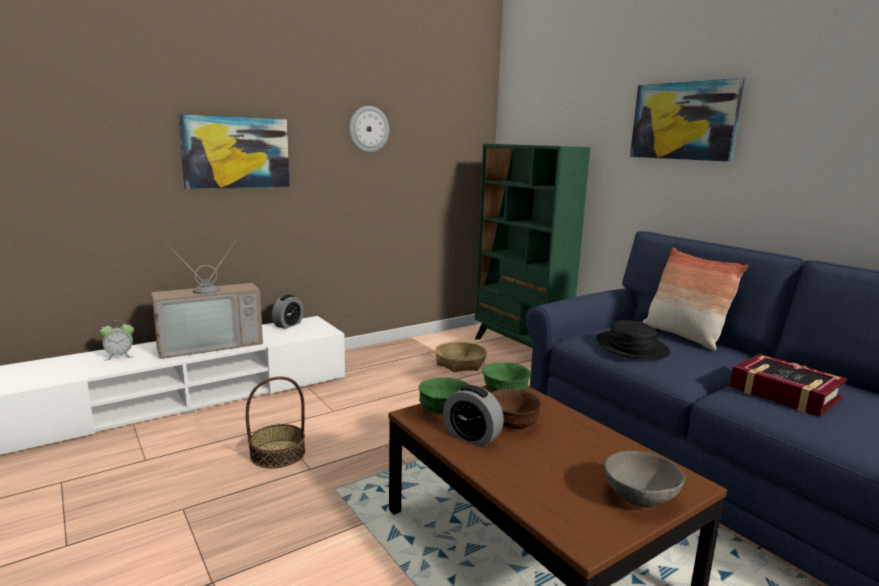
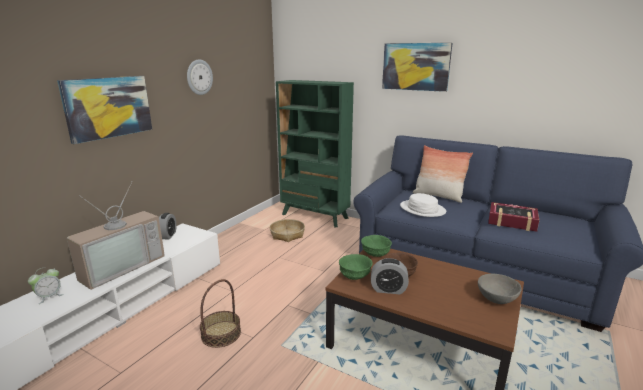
camera: 25 degrees left, 5 degrees up
black hat [596,320,670,360] -> white hat [400,193,446,217]

